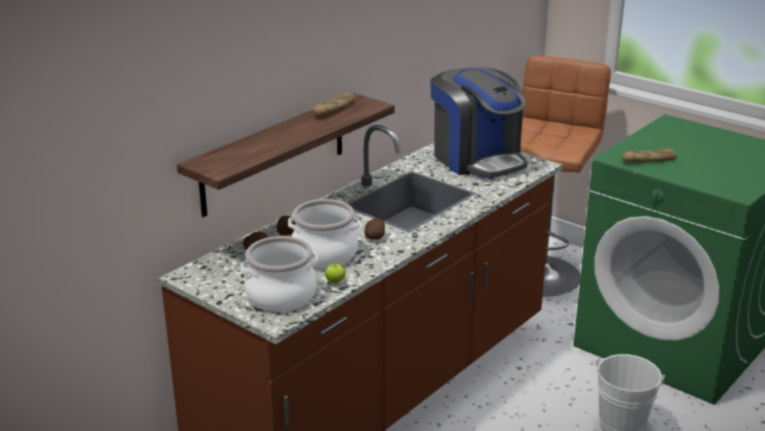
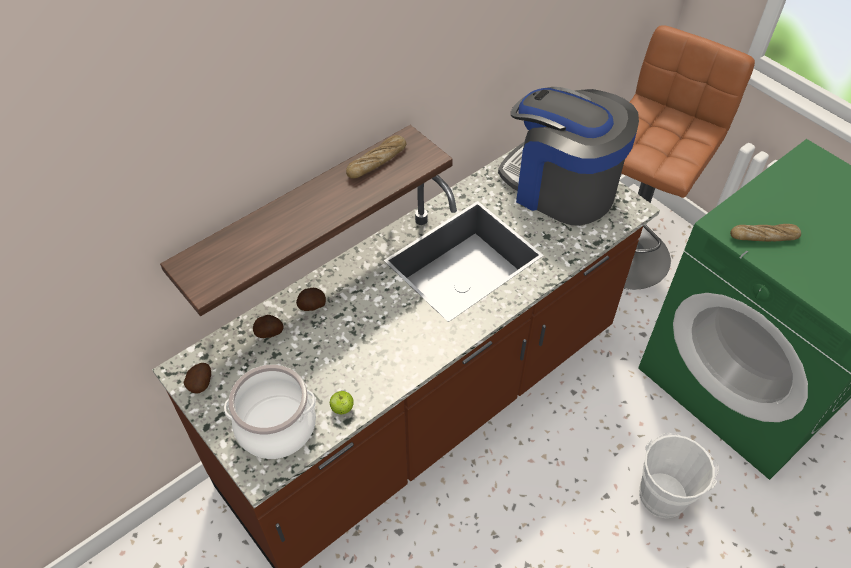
camera: 10 degrees right, 25 degrees up
cooking pot [288,199,360,268] -> none
potato [365,218,385,240] -> potato moved to [183,363,211,394]
coffee machine [430,67,527,179] -> coffee machine turned 150 degrees clockwise [498,87,639,226]

